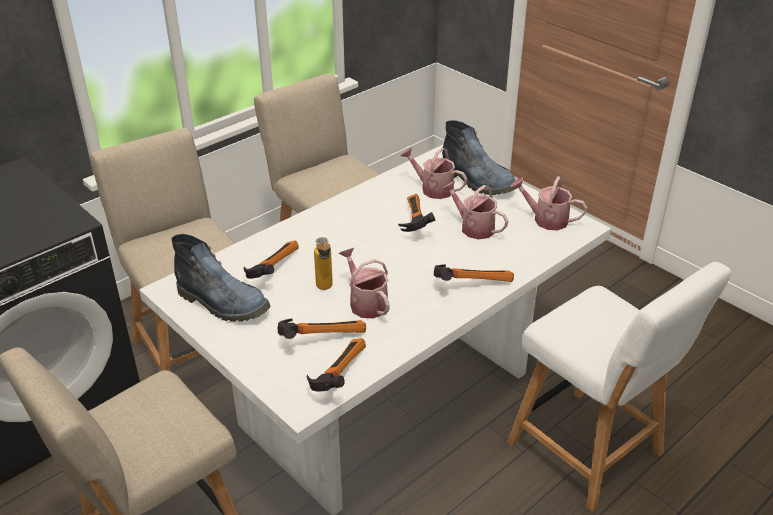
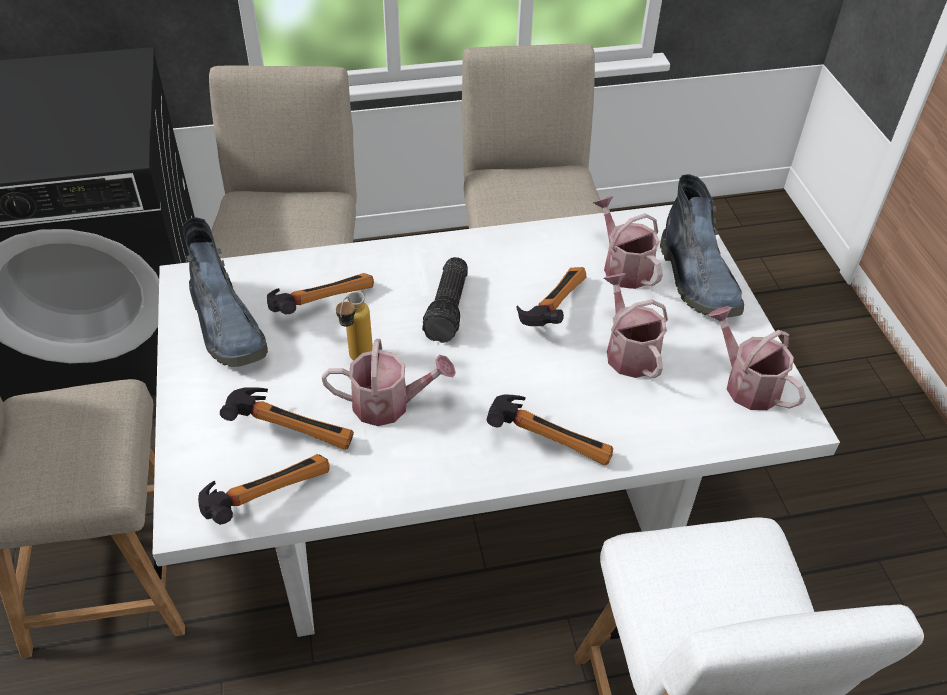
camera: 30 degrees right, 10 degrees up
watering can [339,248,390,319] -> watering can turned 90 degrees clockwise [322,339,456,426]
none -> flashlight [422,257,468,343]

